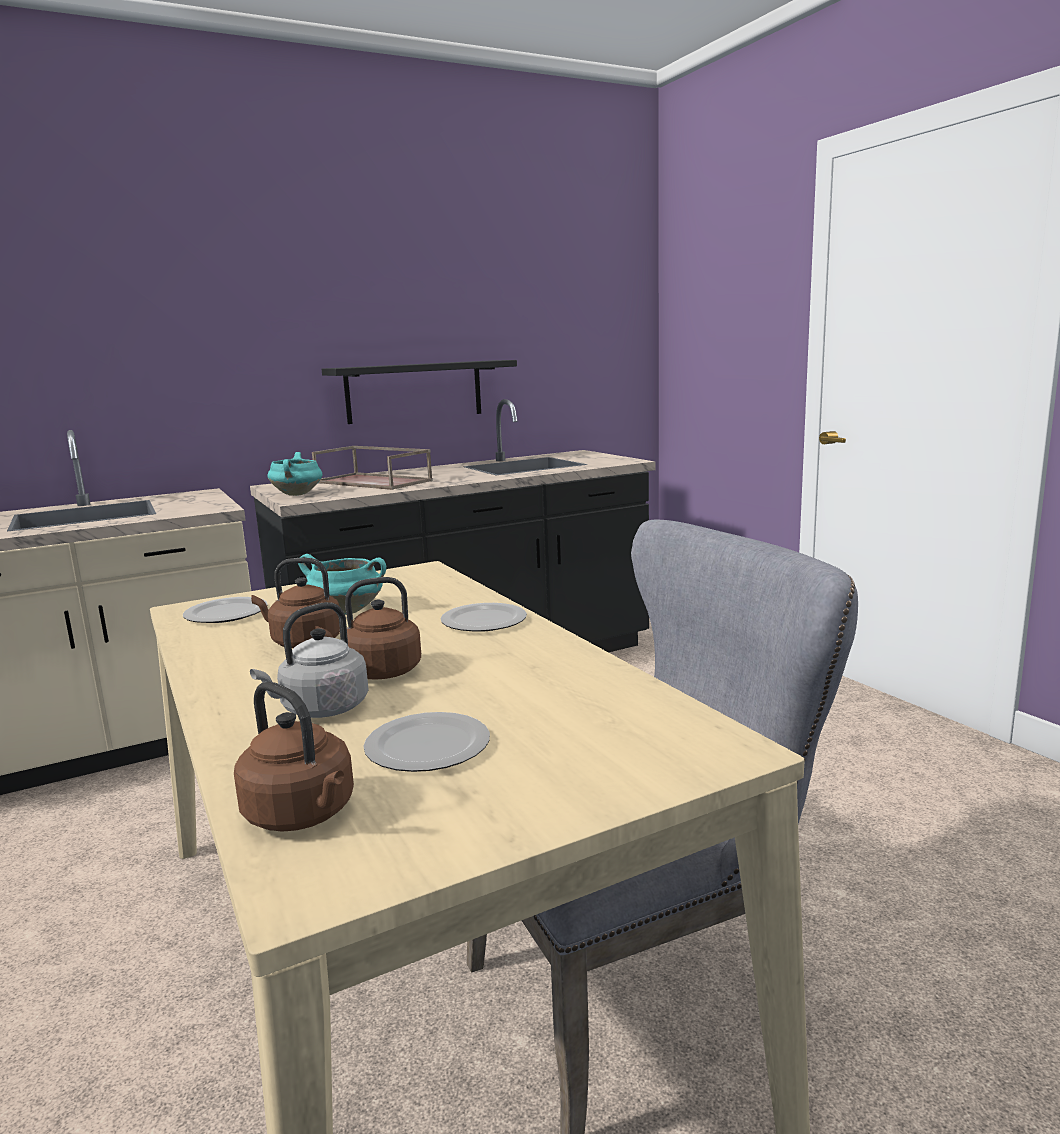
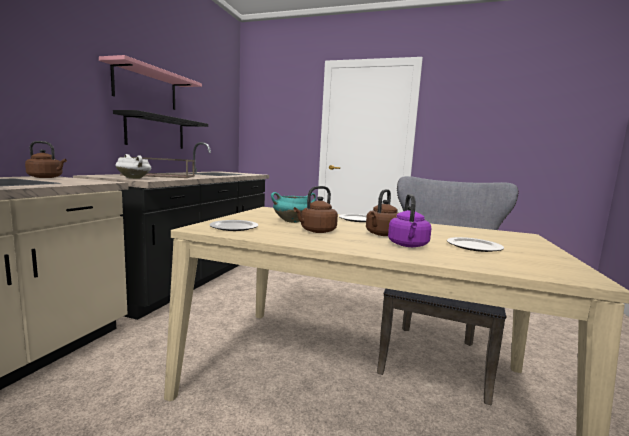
camera: 45 degrees left, 5 degrees down
brown kettle [234,681,354,832] -> brown kettle moved to [25,141,67,178]
grey kettle [250,602,369,718] -> purple kettle [388,194,432,247]
turquoise cooking pot [267,452,322,496] -> white cooking pot [115,154,151,179]
none -> pink shelf [99,55,202,110]

